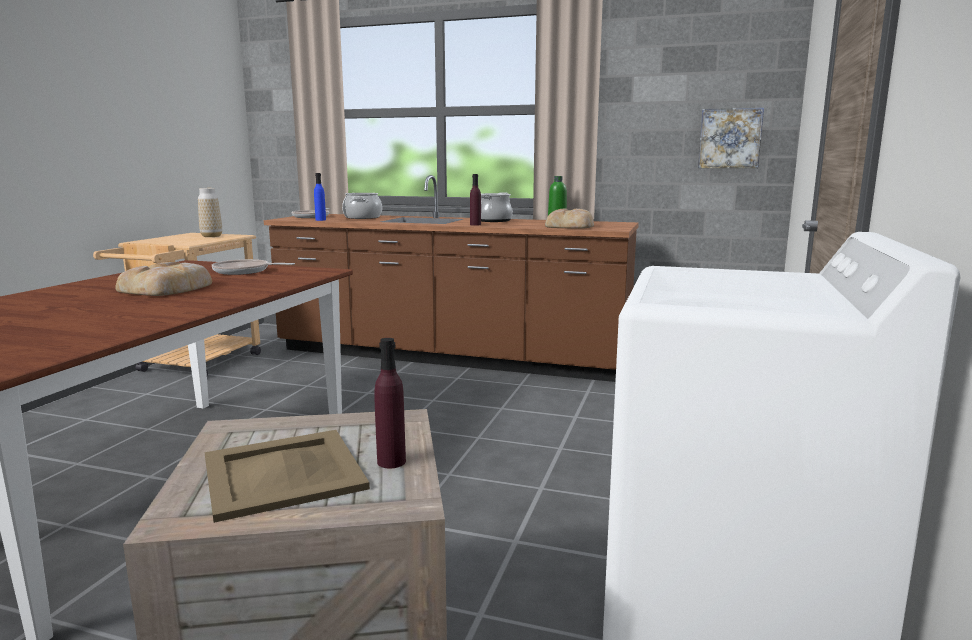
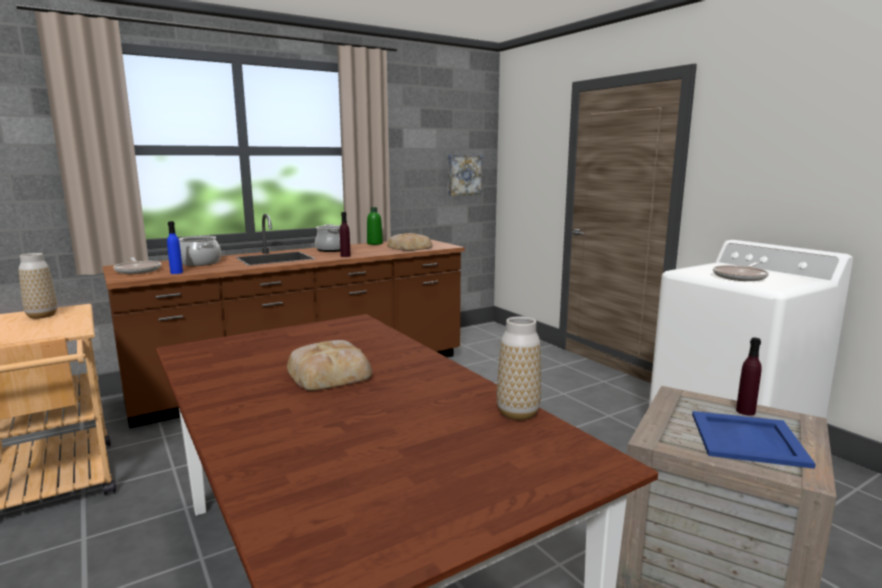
camera: 50 degrees left, 0 degrees up
beige tray [205,430,370,523] -> blue tray [692,411,816,469]
frying pan [212,259,295,275] -> frying pan moved to [713,262,769,281]
none -> vase [497,316,541,420]

